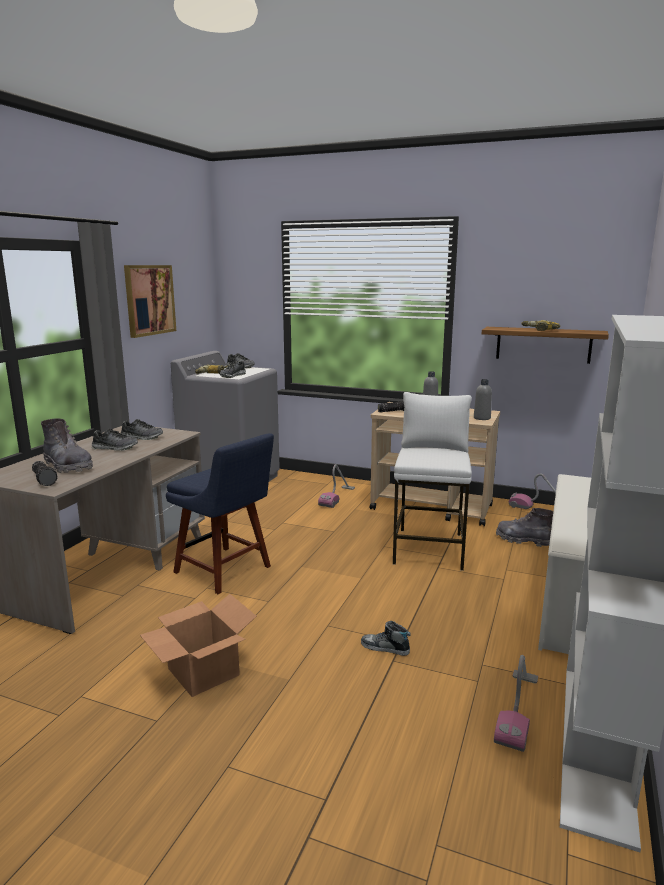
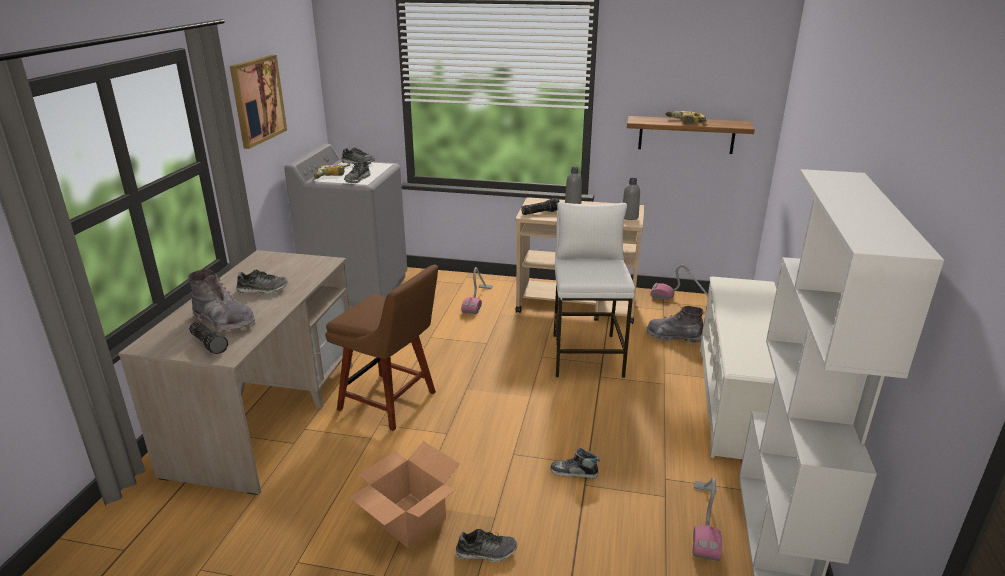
camera: 10 degrees left, 10 degrees up
shoe [120,419,163,440] -> shoe moved to [456,529,517,562]
blue chair [166,433,274,594] -> brown chair [325,265,438,431]

